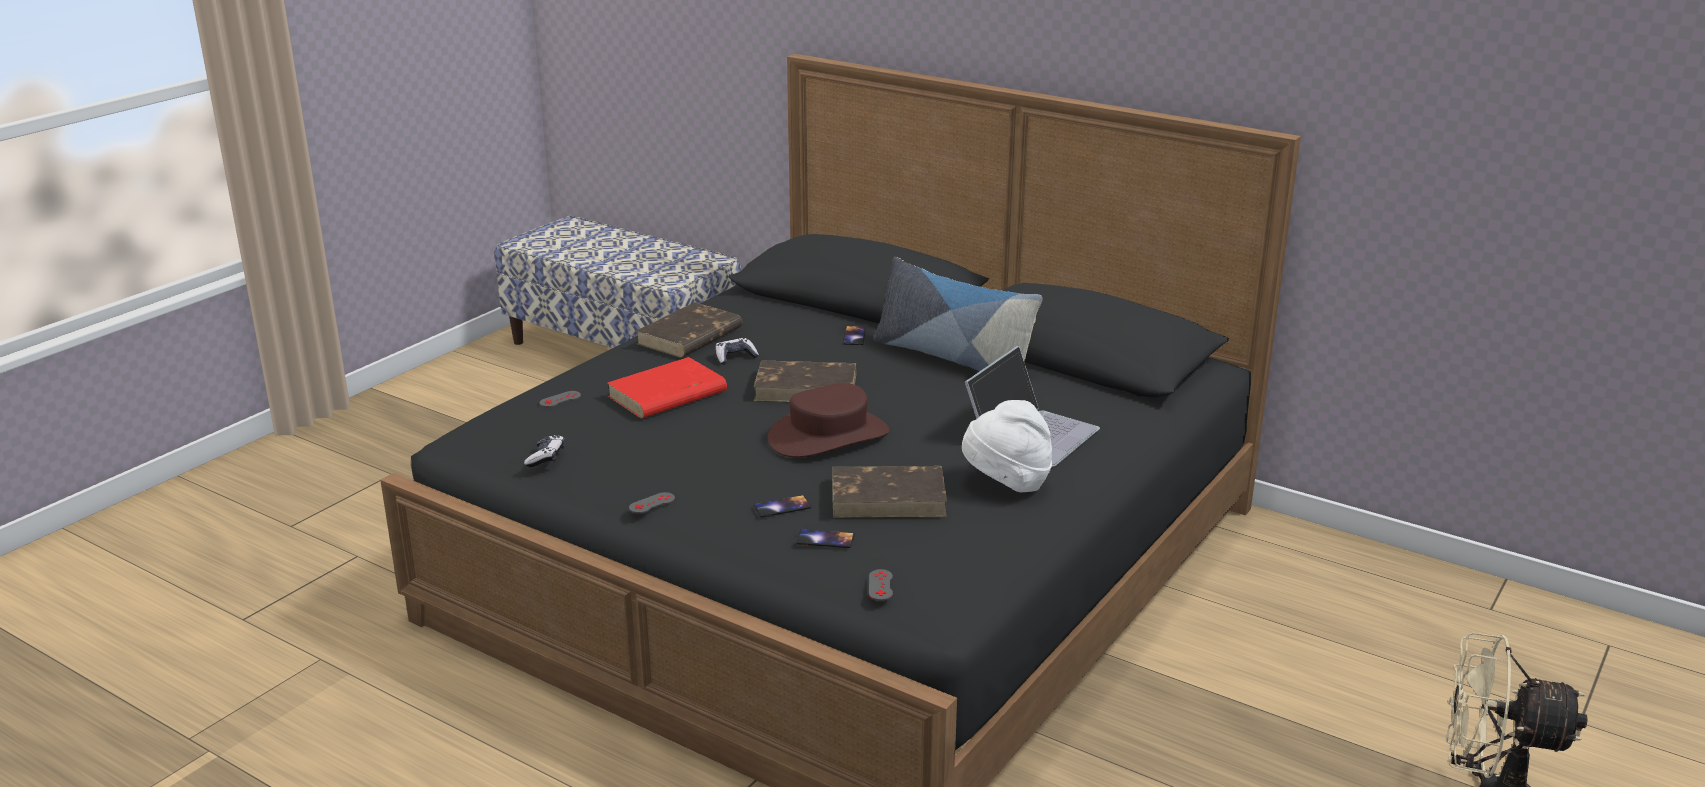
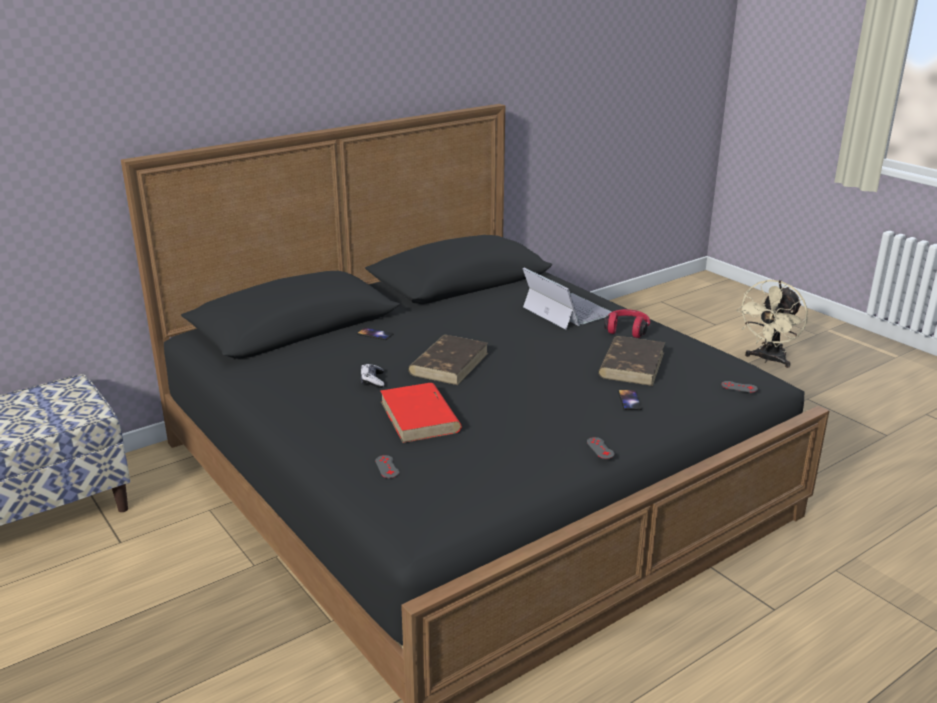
camera: 70 degrees left, 0 degrees up
game controller [524,435,565,467] -> none
brown book [636,302,743,358] -> none
brown hat [768,383,889,457] -> none
phone [796,529,855,548] -> none
pillow [873,257,1042,371] -> none
white hat [962,400,1052,492] -> red headphones [604,309,650,338]

